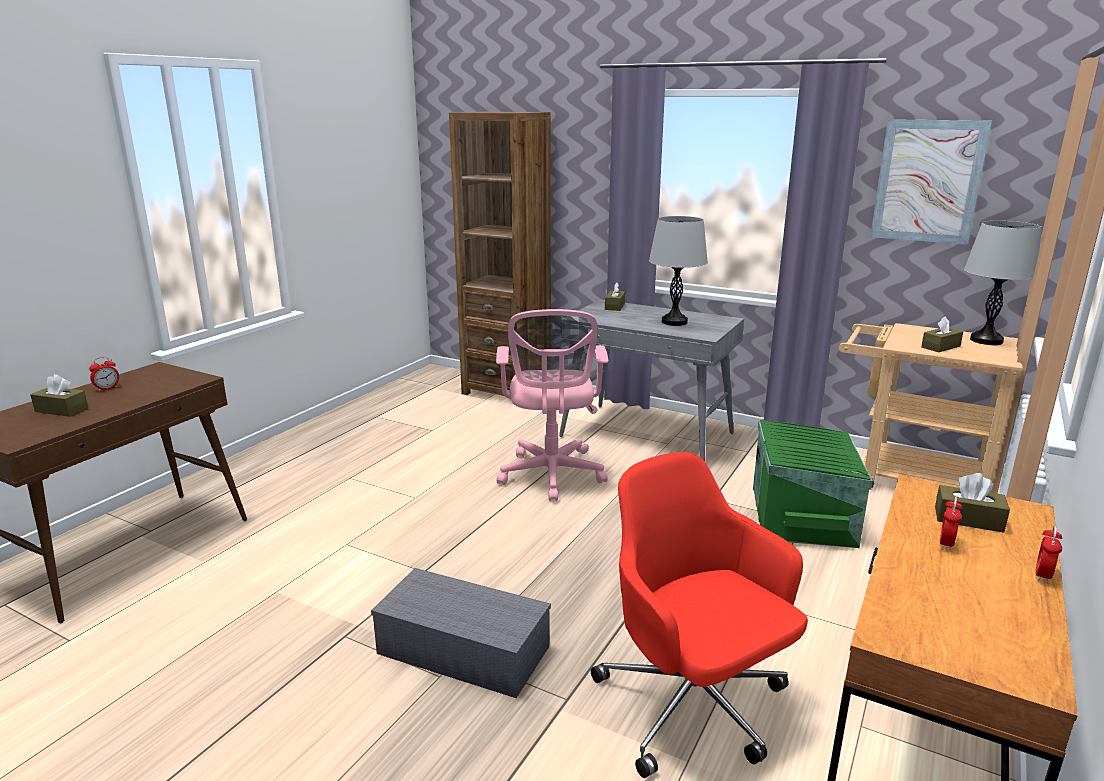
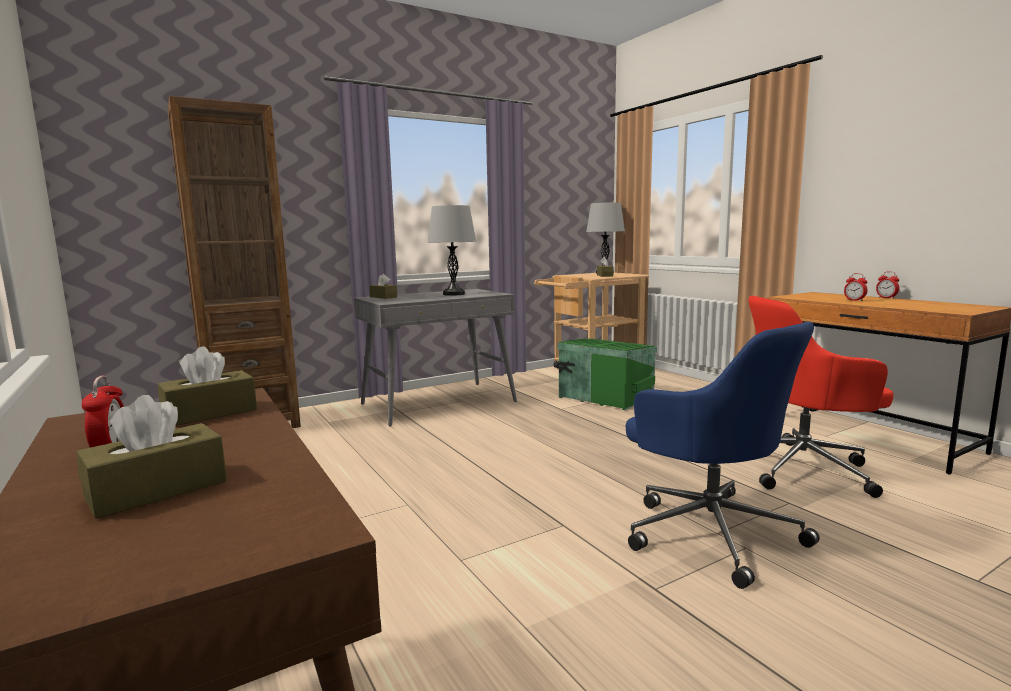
camera: 60 degrees left, 10 degrees down
grey storage box [371,568,551,698] -> blue office chair [626,321,820,589]
pink office chair [496,309,608,501] -> none
picture [870,119,992,245] -> none
brown tissue box [935,473,1010,533] -> brown tissue box moved to [158,347,257,426]

